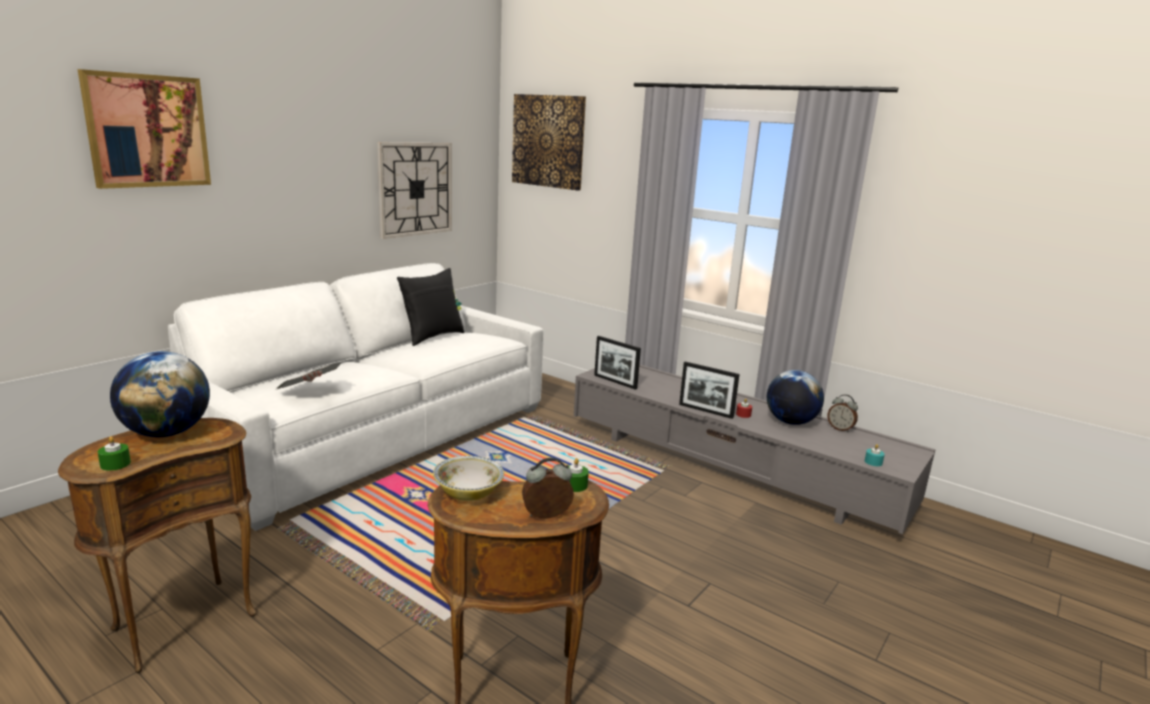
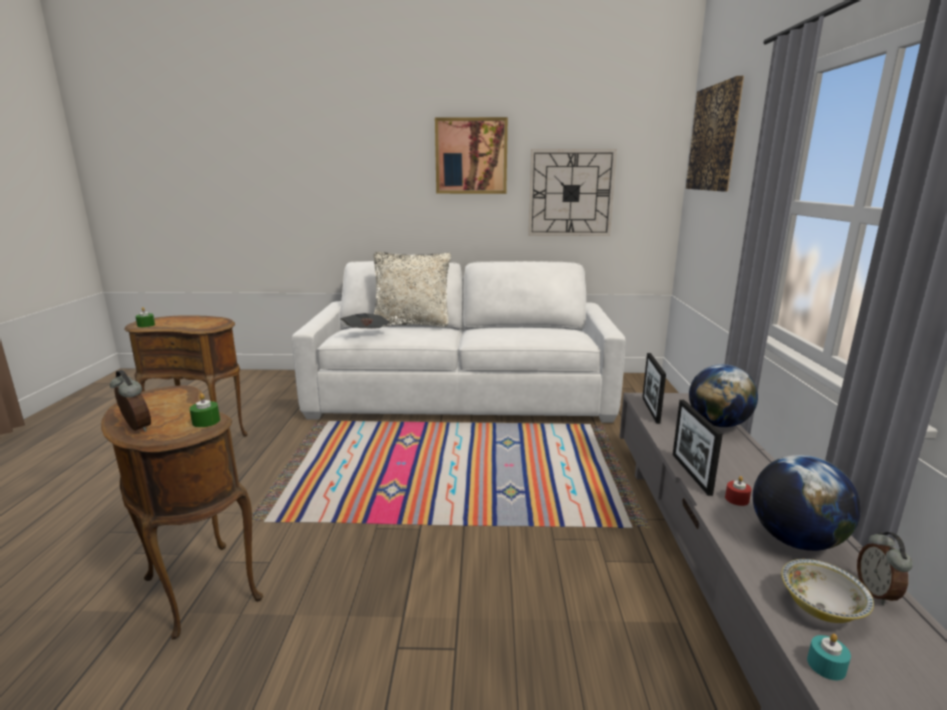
camera: 55 degrees right, 0 degrees up
picture [78,69,211,189] -> picture moved to [435,117,508,194]
globe [110,351,210,437] -> globe moved to [689,364,758,427]
black pillow [397,268,464,346] -> none
bowl [433,456,504,501] -> bowl moved to [781,559,874,623]
none -> beige pillow [374,252,451,327]

